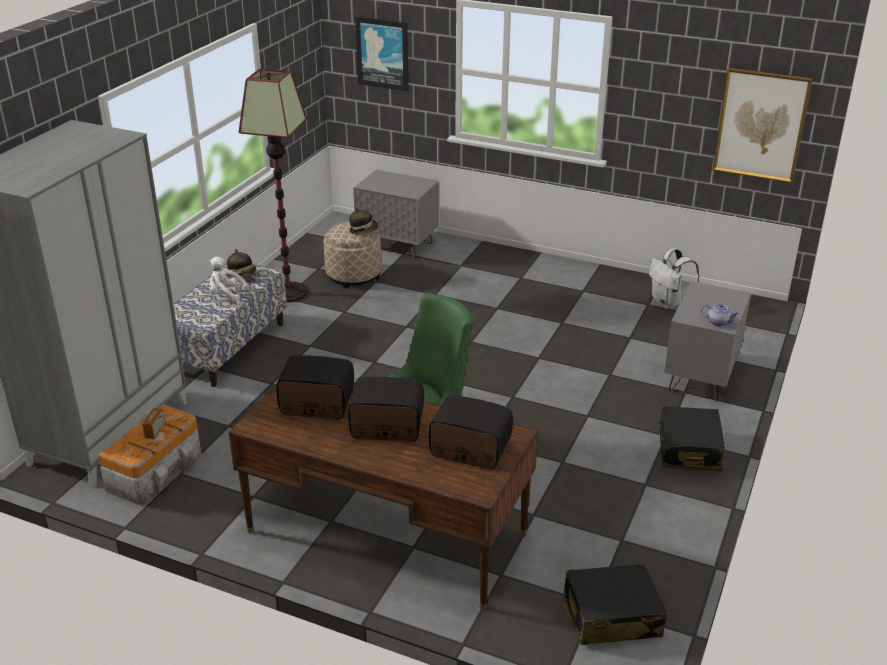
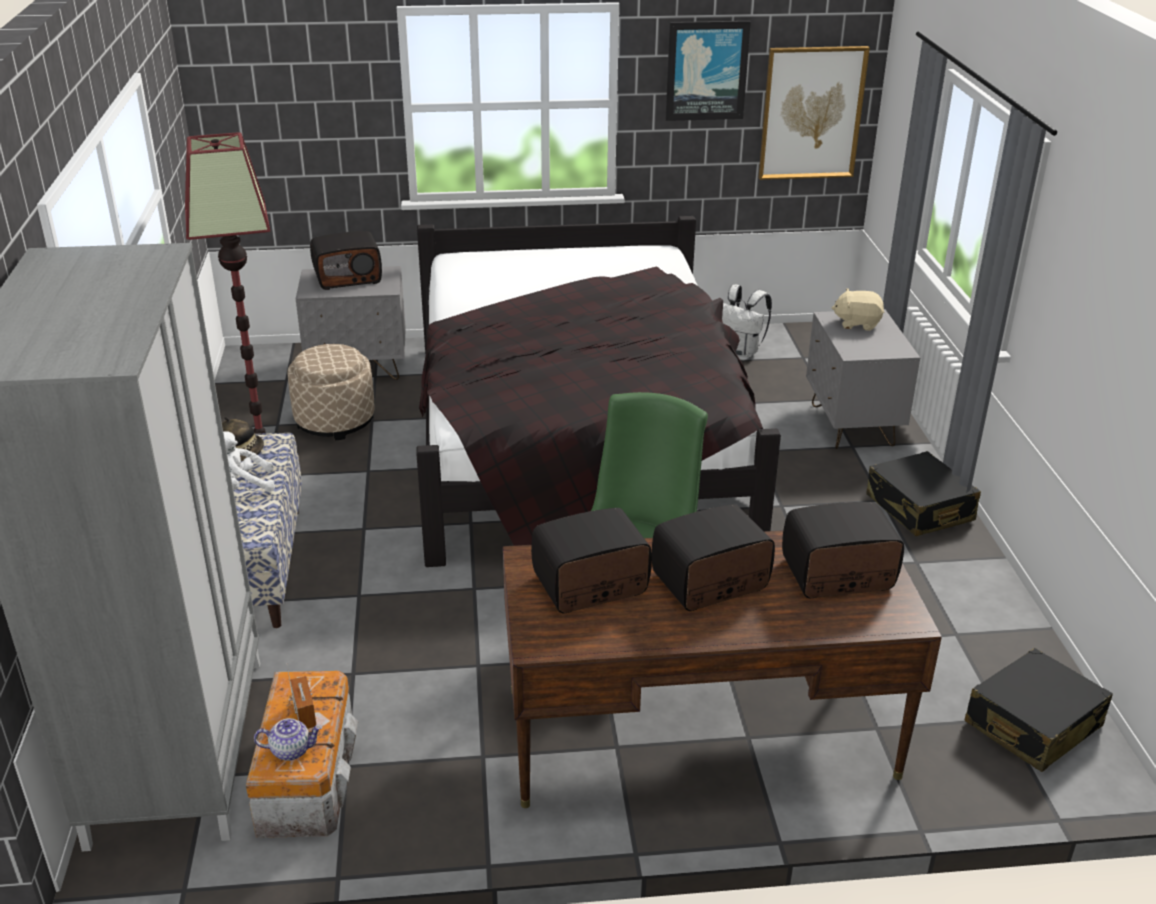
camera: 30 degrees left, 0 degrees up
hat [349,208,378,234] -> none
picture [355,16,409,91] -> picture moved to [666,21,751,121]
teapot [701,304,739,327] -> teapot moved to [254,718,322,761]
none -> radio [310,231,382,290]
none -> black bed [416,216,781,567]
none -> beige plush toy [832,288,884,331]

